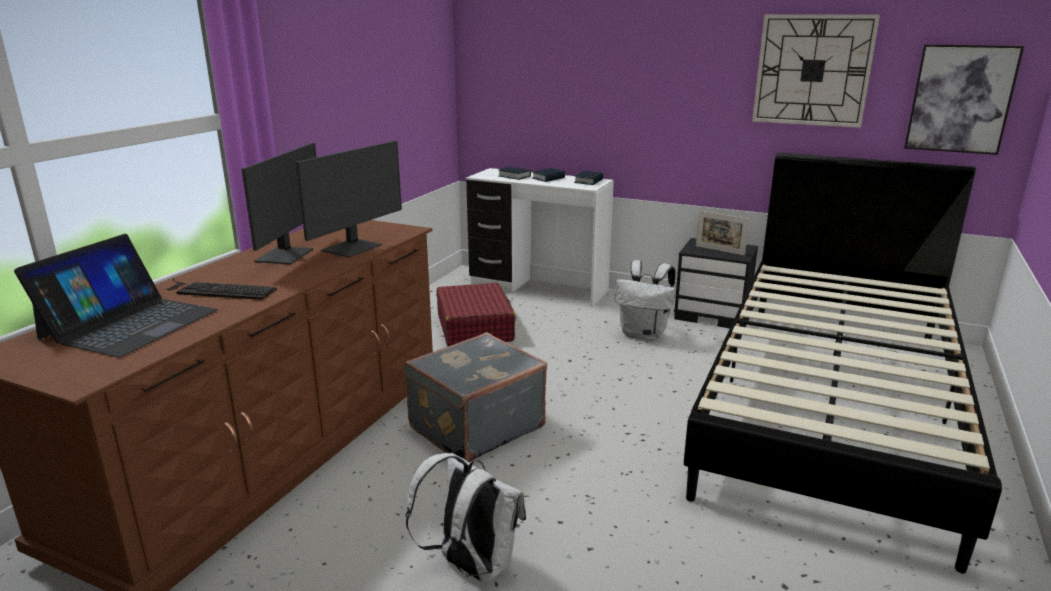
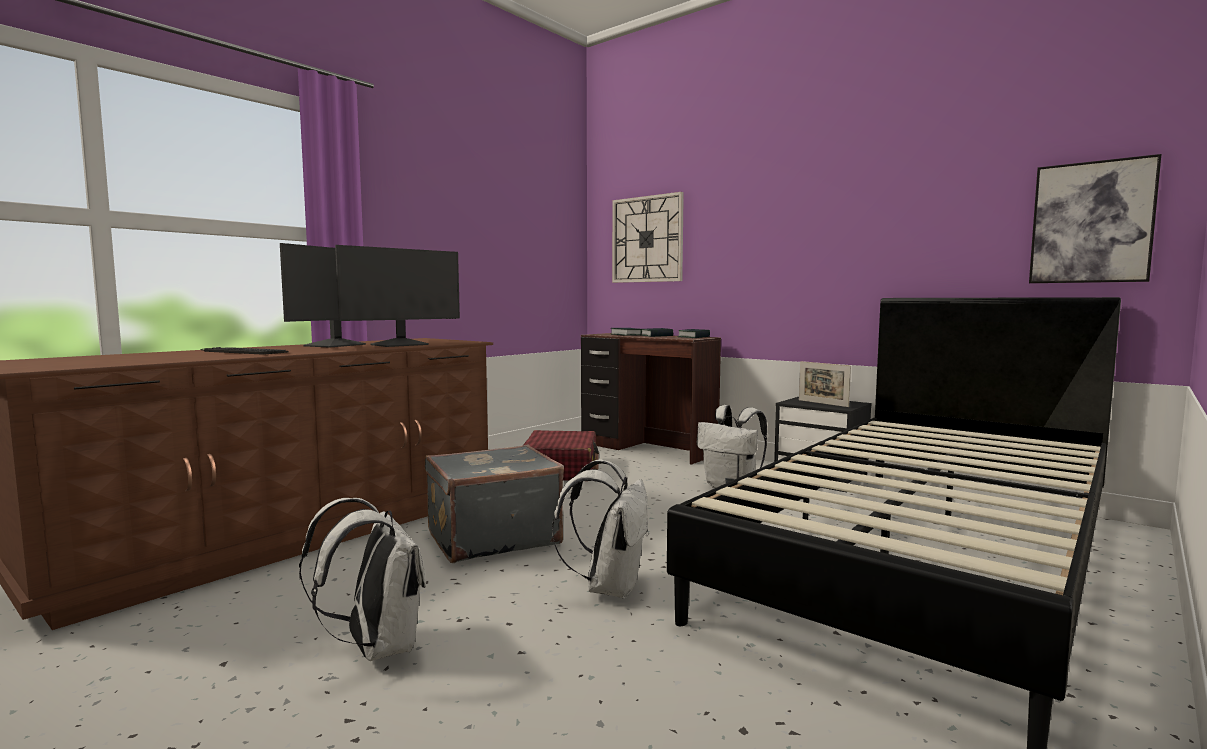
camera: 15 degrees right, 15 degrees down
laptop [14,234,218,357] -> none
white desk [466,168,614,307] -> brown desk [581,333,721,465]
wall clock [752,14,880,128] -> wall clock moved to [612,192,684,283]
none -> white backpack [552,459,649,599]

